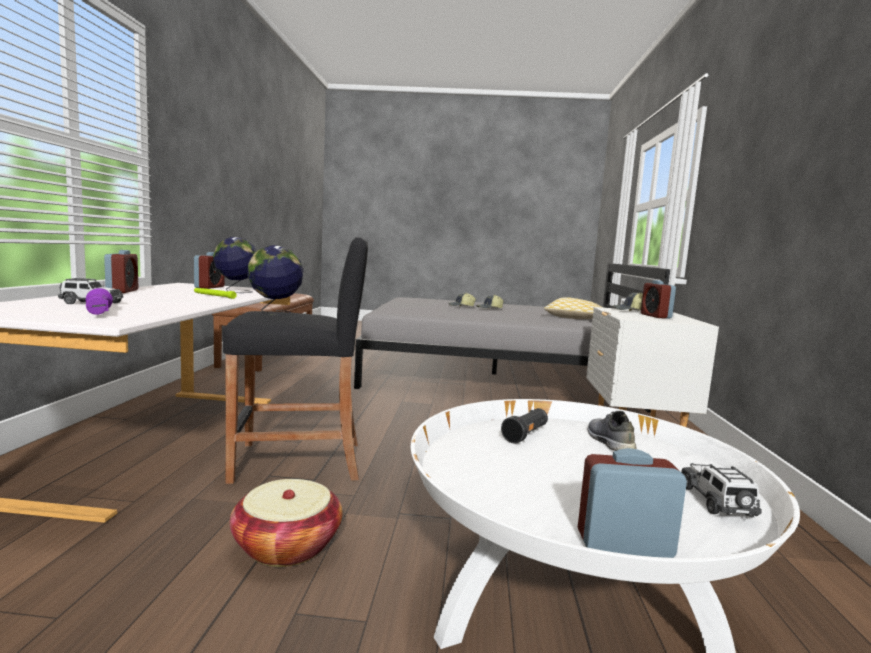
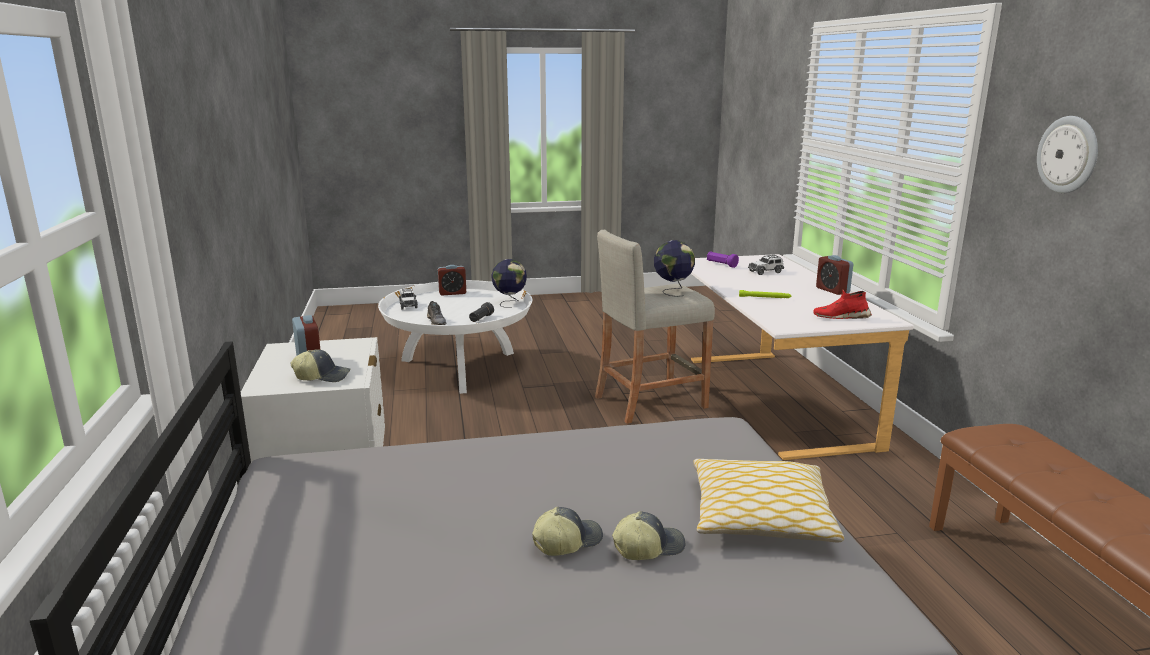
camera: 165 degrees right, 10 degrees up
alarm clock [194,252,225,289] -> red shoe [813,290,872,319]
globe [213,237,257,293] -> globe moved to [491,259,527,308]
black stool [223,237,368,484] -> beige stool [595,230,715,424]
basket [230,479,343,567] -> none
pillow [544,297,604,319] -> pillow moved to [693,459,844,543]
none -> wall clock [1037,116,1098,193]

